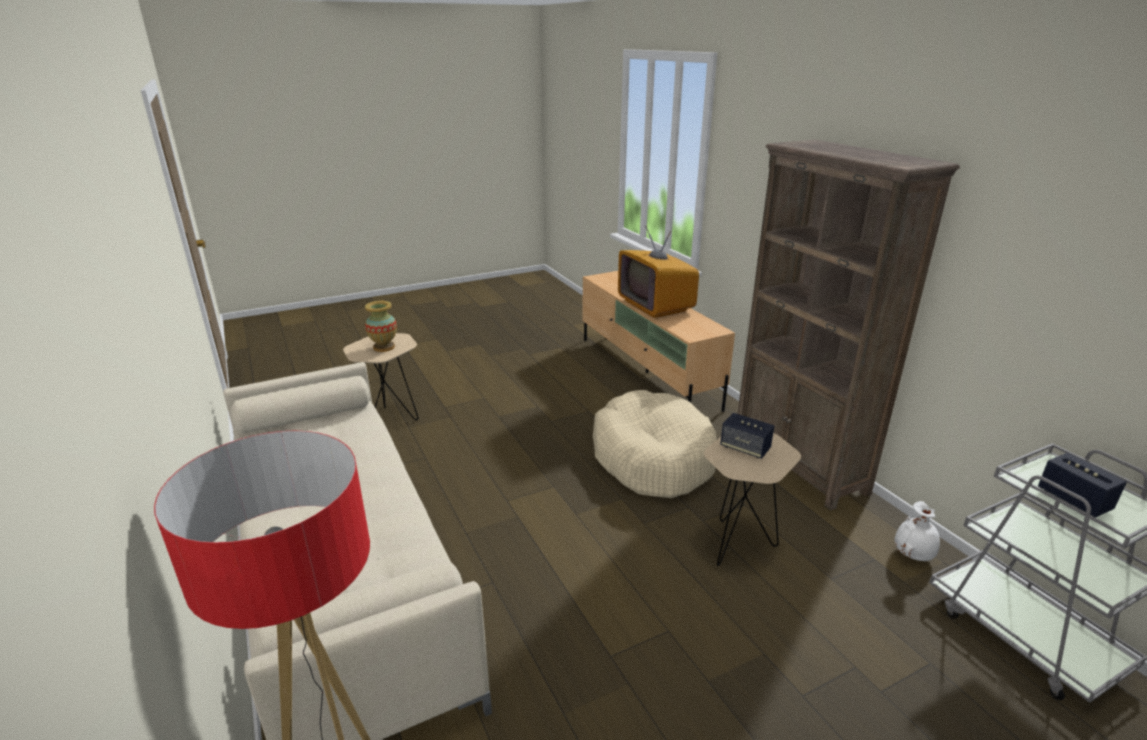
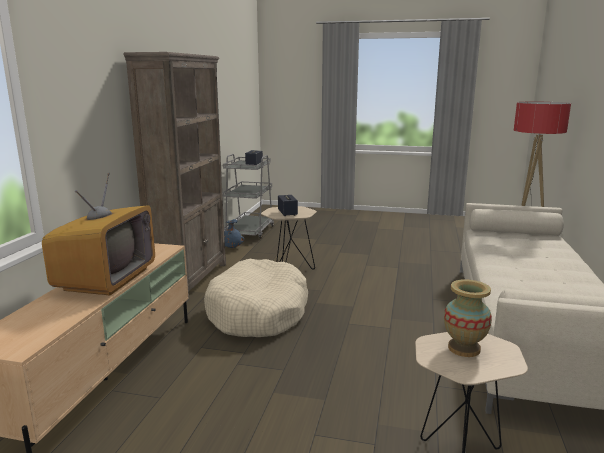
camera: 140 degrees left, 10 degrees down
white vase [895,501,940,561] -> blue vase [224,219,244,248]

